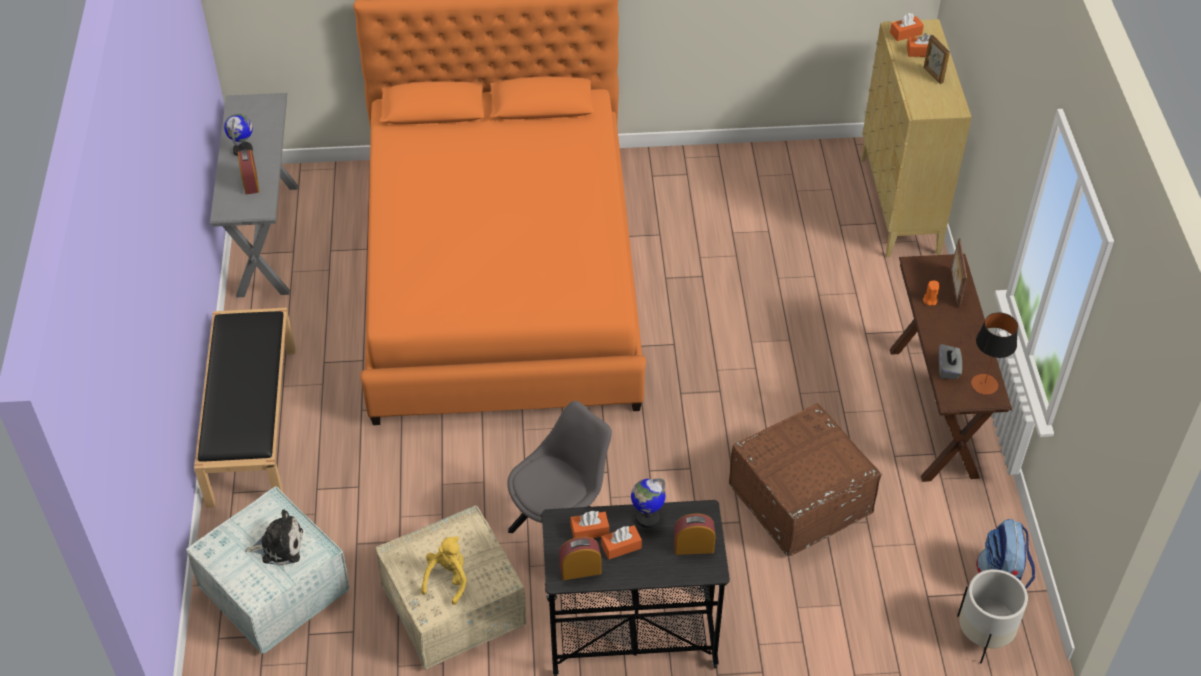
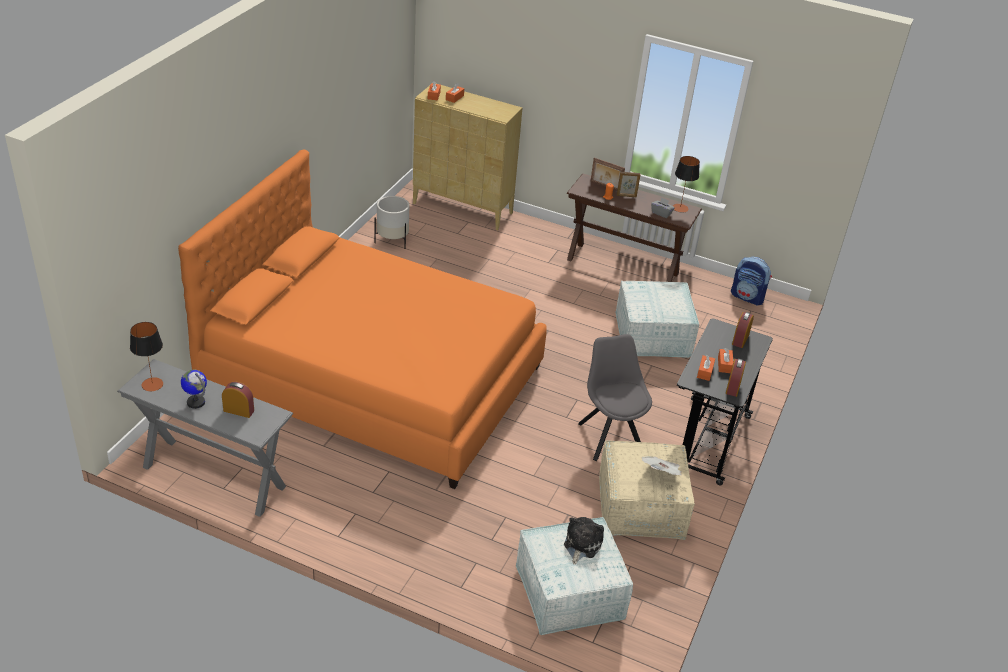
camera: 65 degrees left, 10 degrees down
black bench [194,308,295,508] -> none
yellow plush toy [421,536,467,605] -> newspaper [642,456,682,475]
globe [631,478,665,528] -> none
brown ottoman [729,403,882,556] -> white ottoman [616,281,699,358]
picture frame [924,35,950,84] -> picture frame moved to [617,172,641,197]
white planter [957,569,1028,663] -> white planter moved to [375,196,409,249]
none -> table lamp [130,322,163,391]

